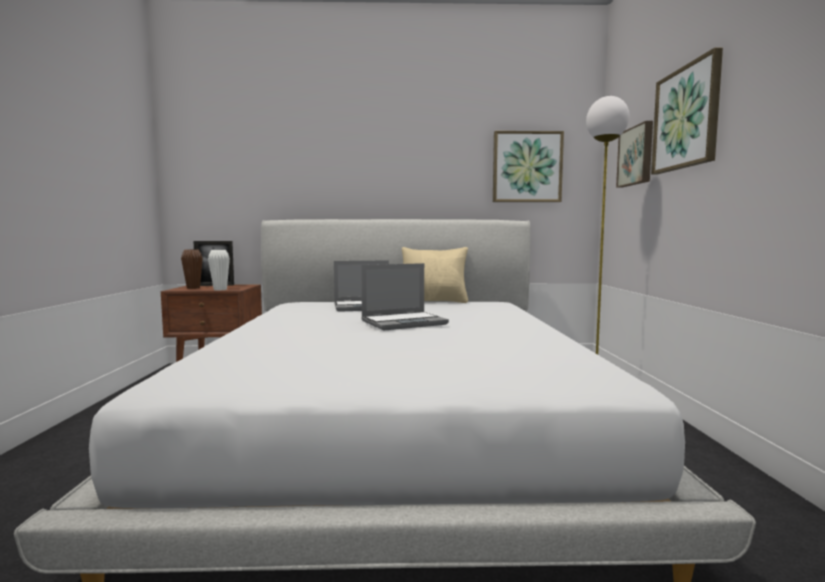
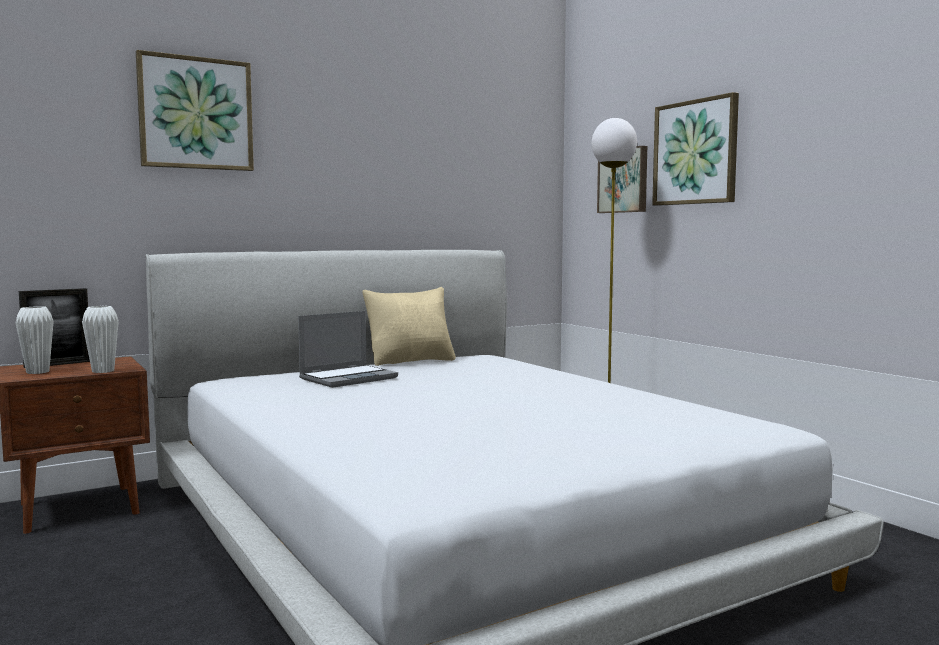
camera: 30 degrees left, 0 degrees up
brown vase [181,249,203,289] -> white vase [16,306,54,374]
laptop [361,263,449,330] -> none
picture [493,131,564,202] -> picture moved to [136,50,254,171]

